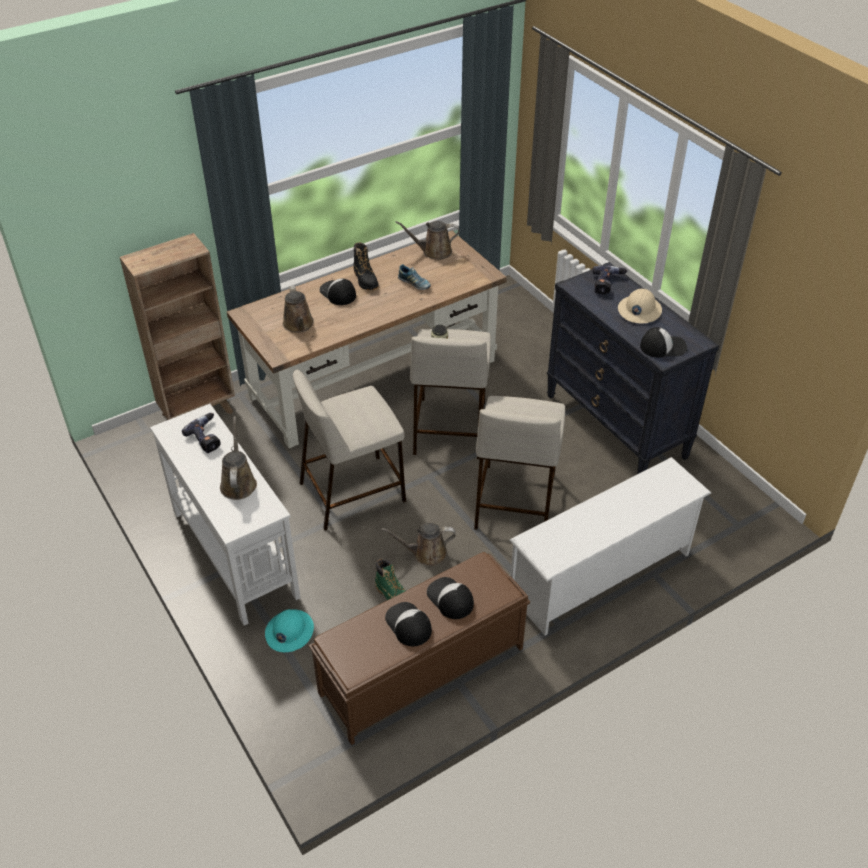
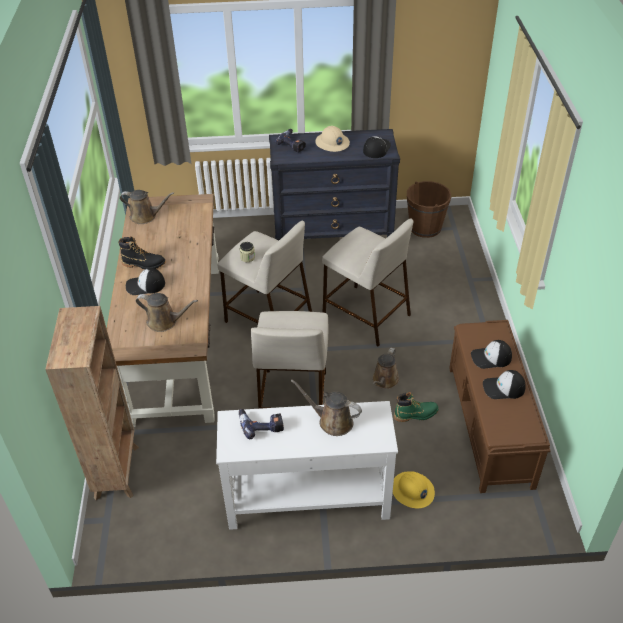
camera: 60 degrees left, 0 degrees up
turquoise hard hat [265,609,314,652] -> yellow hard hat [393,471,435,508]
brown watering can [395,221,459,260] -> brown watering can turned 105 degrees counterclockwise [120,190,174,224]
shoe [398,264,431,290] -> none
white shoe rack [510,457,711,635] -> none
none -> brown bucket [407,181,451,238]

